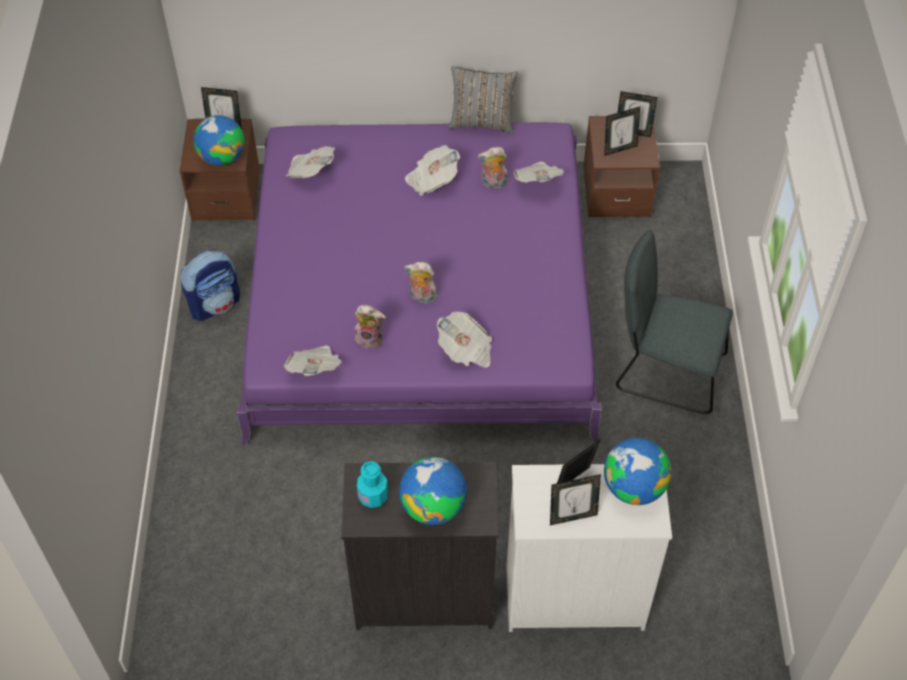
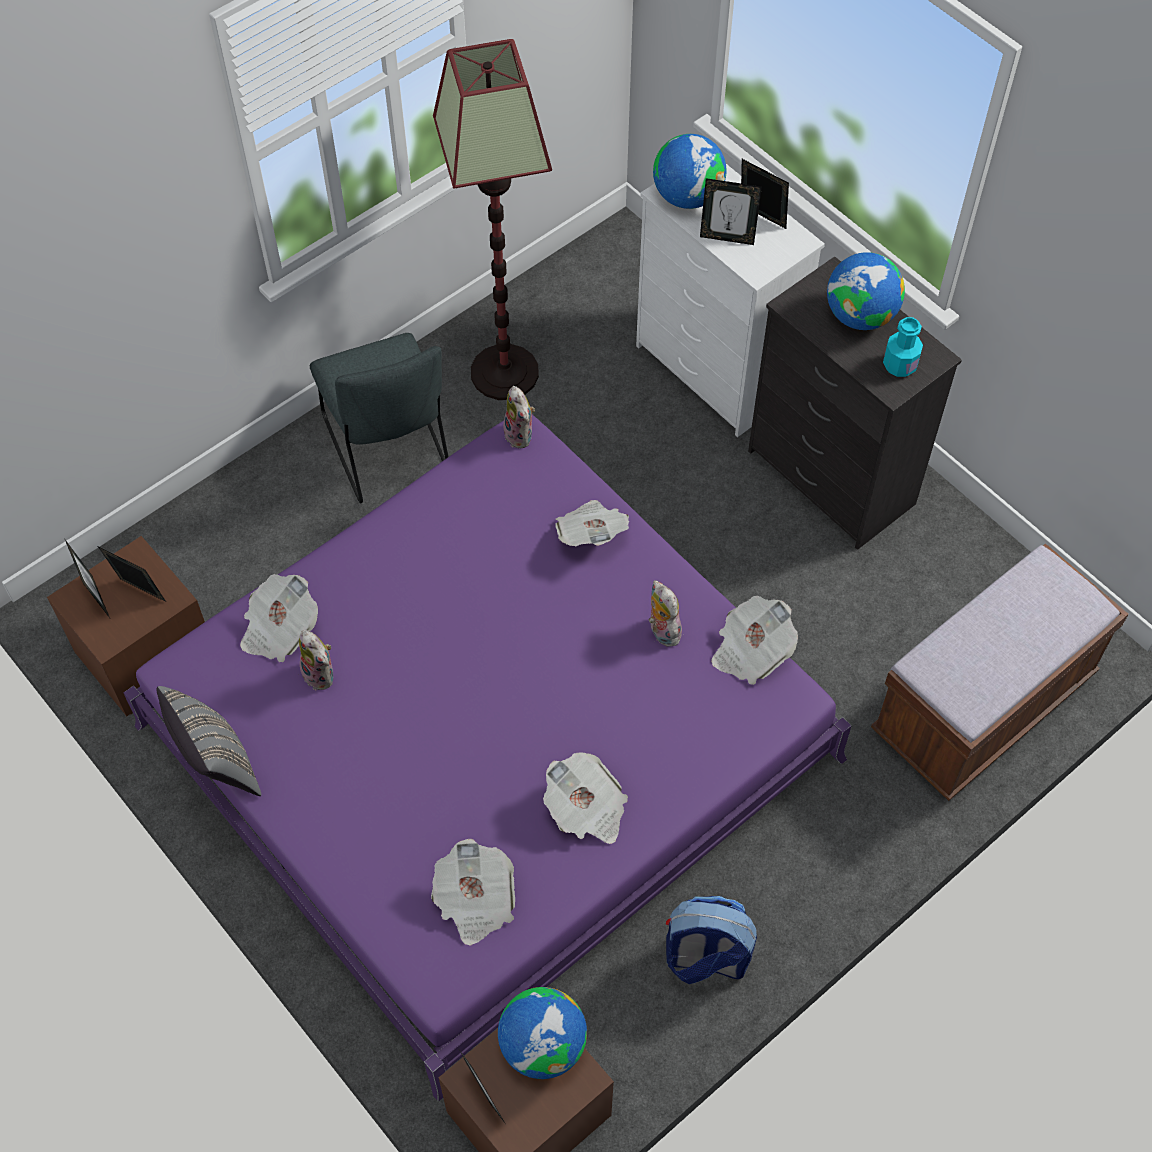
camera: 130 degrees left, 5 degrees up
plush toy [404,262,437,304] -> plush toy moved to [501,386,535,448]
newspaper [405,145,460,196] -> newspaper moved to [543,752,628,844]
none -> floor lamp [433,39,552,400]
none -> brown bench [871,543,1128,801]

